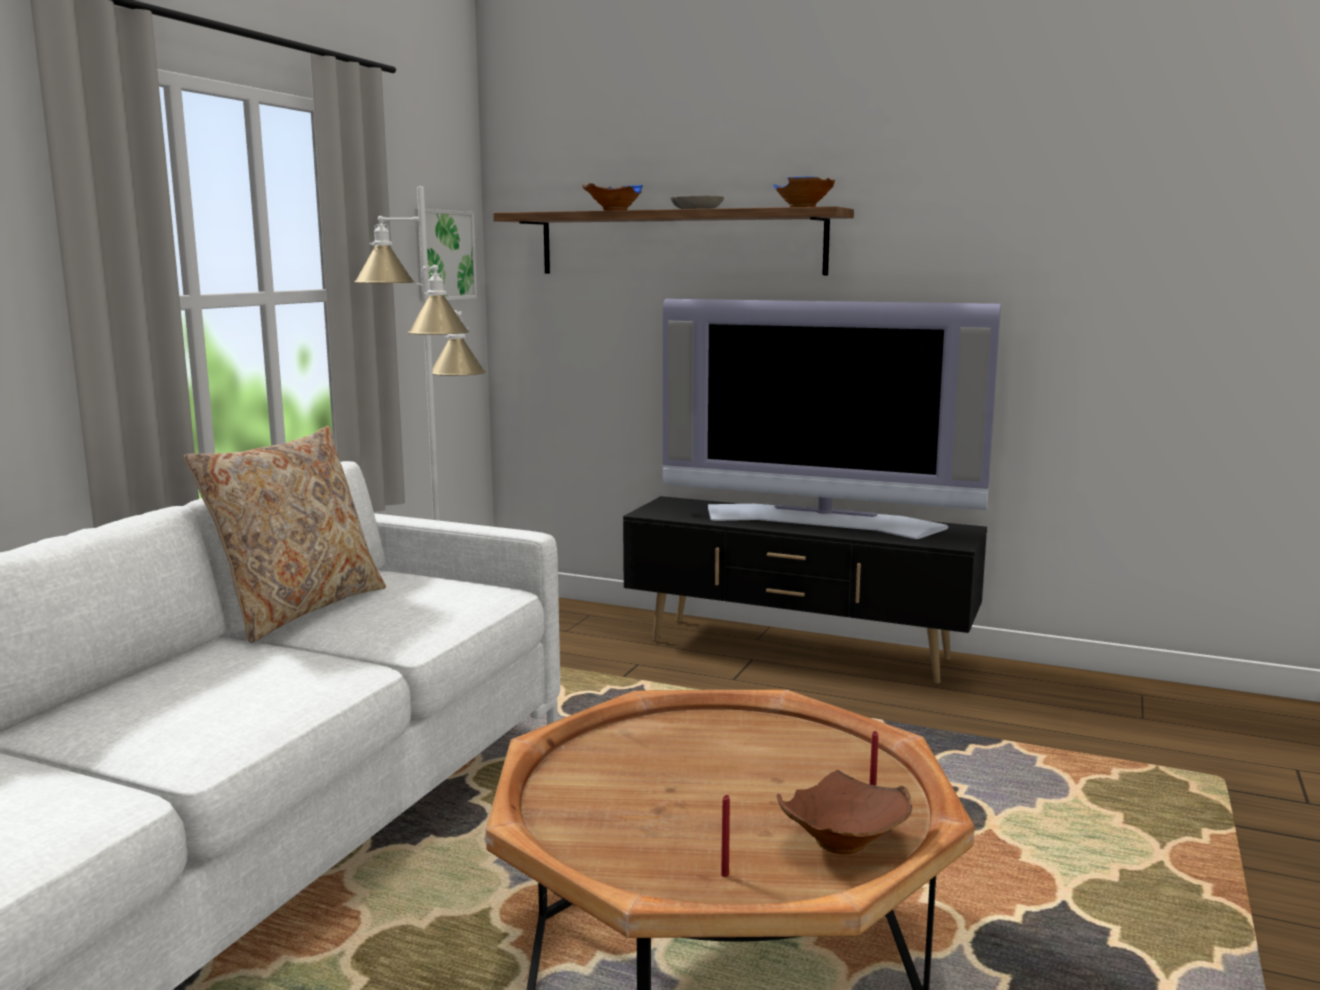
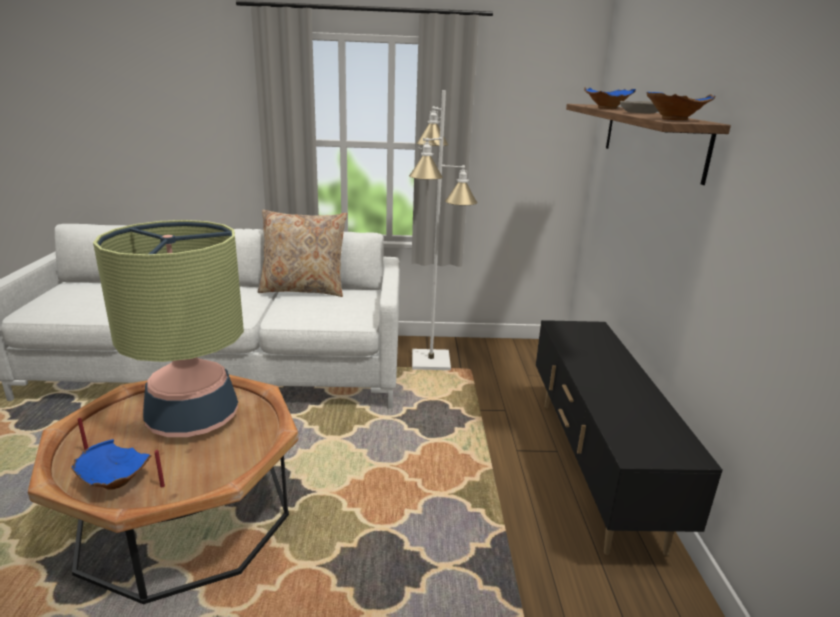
camera: 65 degrees right, 10 degrees up
picture [415,209,477,302] -> none
television [663,299,1001,539] -> none
brown bowl [776,769,912,854] -> blue bowl [71,439,152,490]
none -> table lamp [93,220,244,437]

